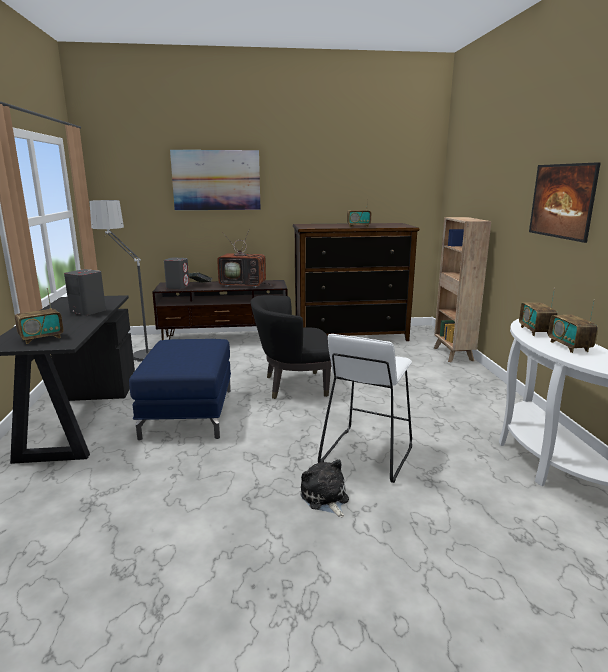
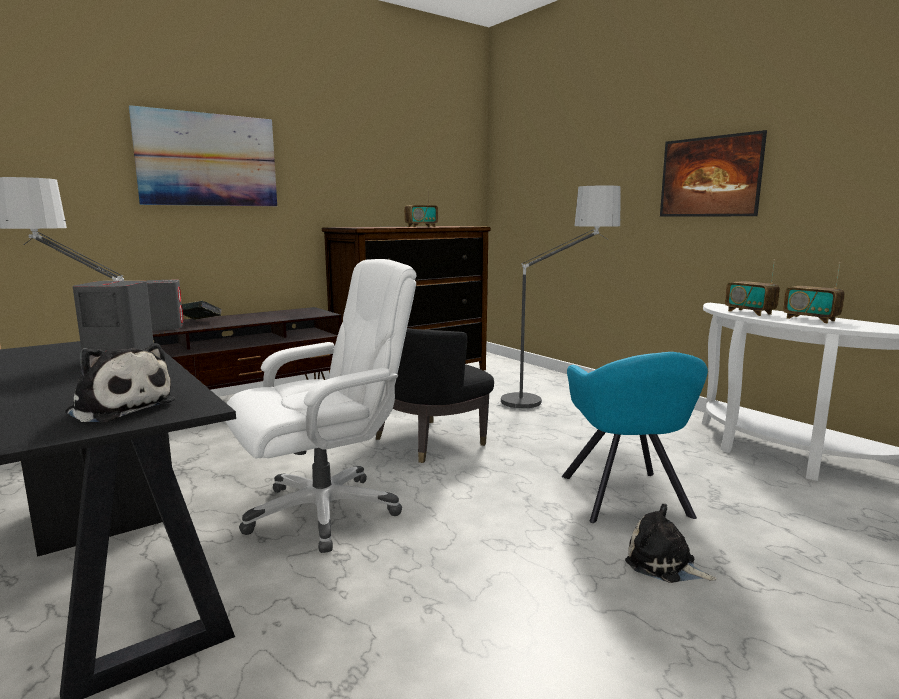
camera: 30 degrees left, 5 degrees down
radio [15,288,63,344] -> plush toy [65,343,175,422]
blue ottoman [129,339,231,440] -> white office chair [226,259,417,553]
television [217,228,273,288] -> none
white stool [318,334,412,483] -> turquoise armchair [562,352,708,523]
brown bookcase [433,217,491,362] -> none
none -> floor lamp [498,186,621,410]

